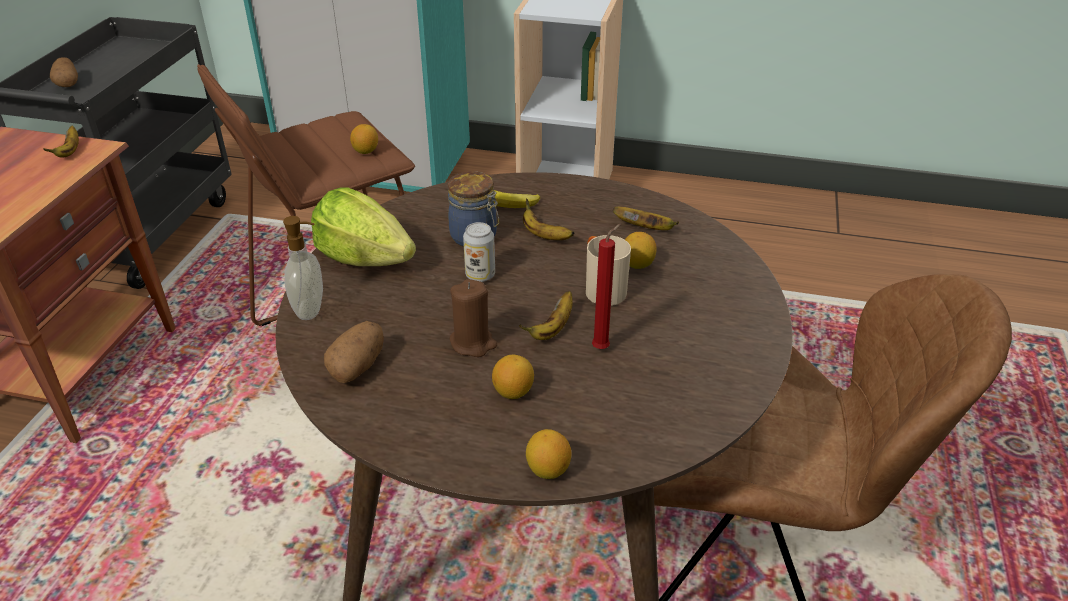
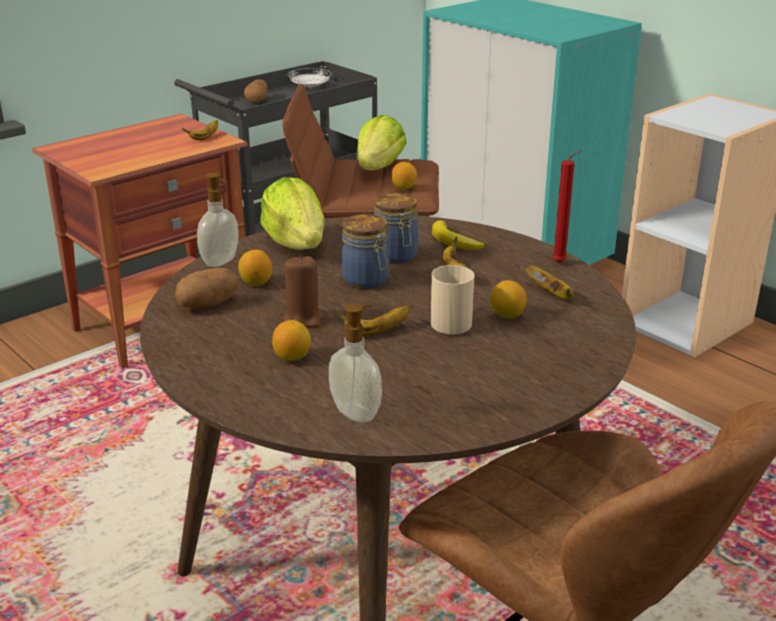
camera: 35 degrees right, 10 degrees down
can [463,222,495,282] -> jar [341,214,389,289]
lemon [526,429,571,479] -> lemon moved to [238,250,272,286]
red candle [592,224,621,349] -> red candle moved to [552,150,582,263]
none -> white plate [288,68,332,88]
none -> soap dispenser [329,303,382,423]
none -> lettuce [357,115,407,171]

